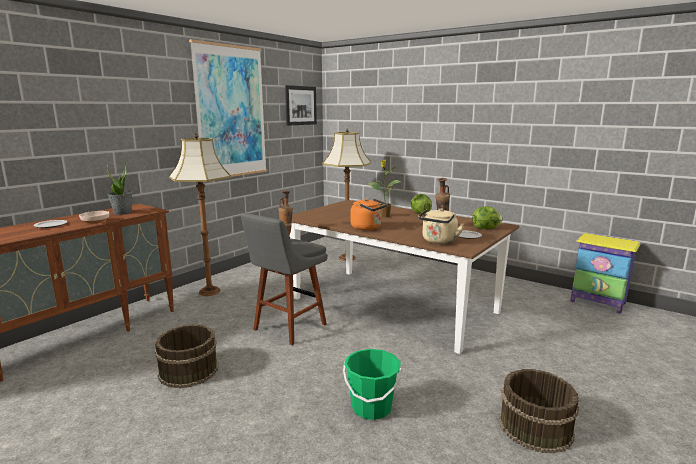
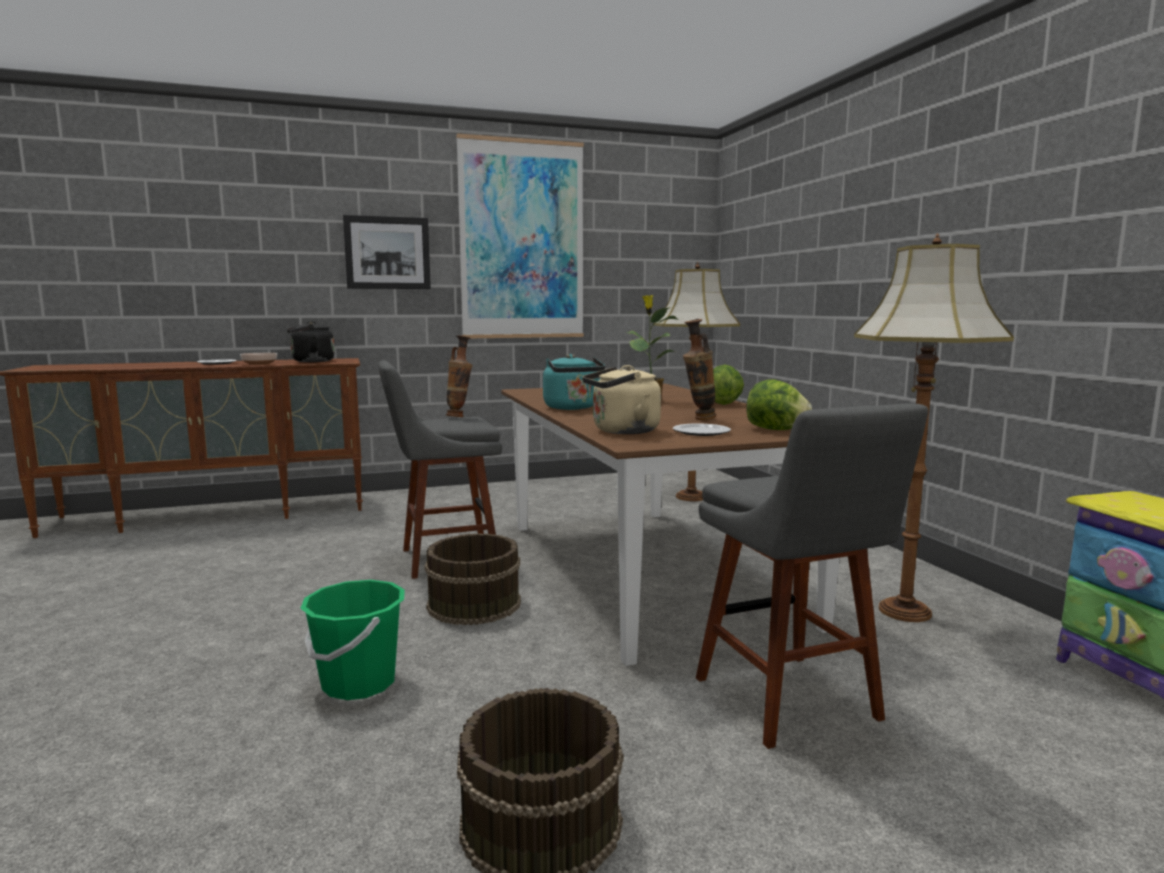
camera: 35 degrees right, 5 degrees down
potted plant [106,162,132,215] -> black kettle [286,321,335,362]
brown bucket [155,324,218,388] -> brown bucket moved to [425,533,521,625]
floor lamp [169,135,231,296] -> floor lamp moved to [854,233,1014,622]
picture [285,85,317,126] -> picture moved to [343,215,431,289]
orange kettle [351,198,387,230] -> turquoise kettle [543,354,605,410]
none -> grey stool [696,404,928,749]

